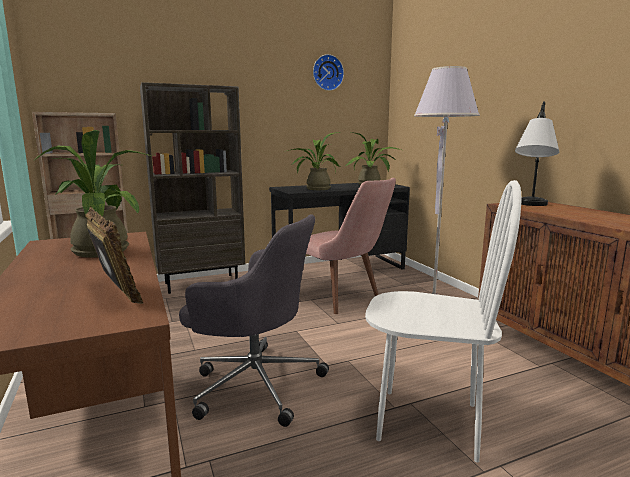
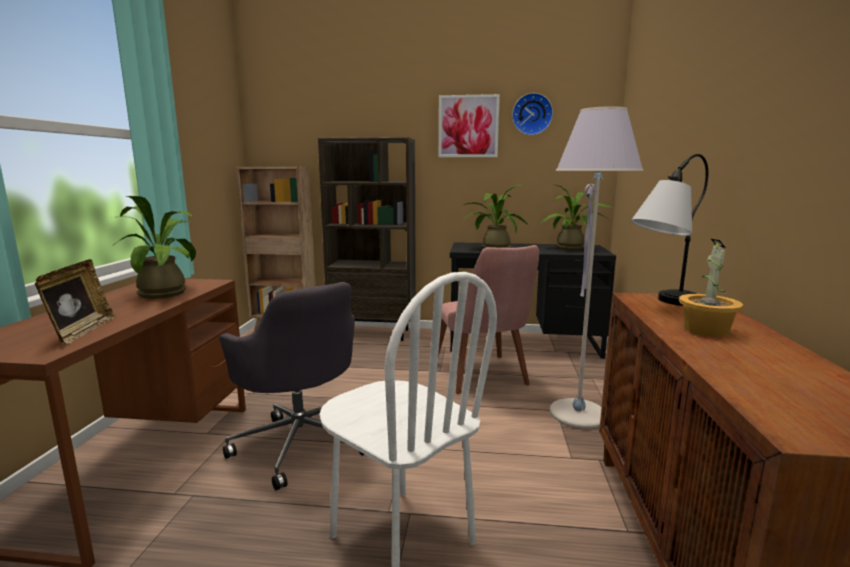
camera: 30 degrees right, 0 degrees up
none -> picture [439,94,500,157]
none -> potted plant [679,239,743,337]

